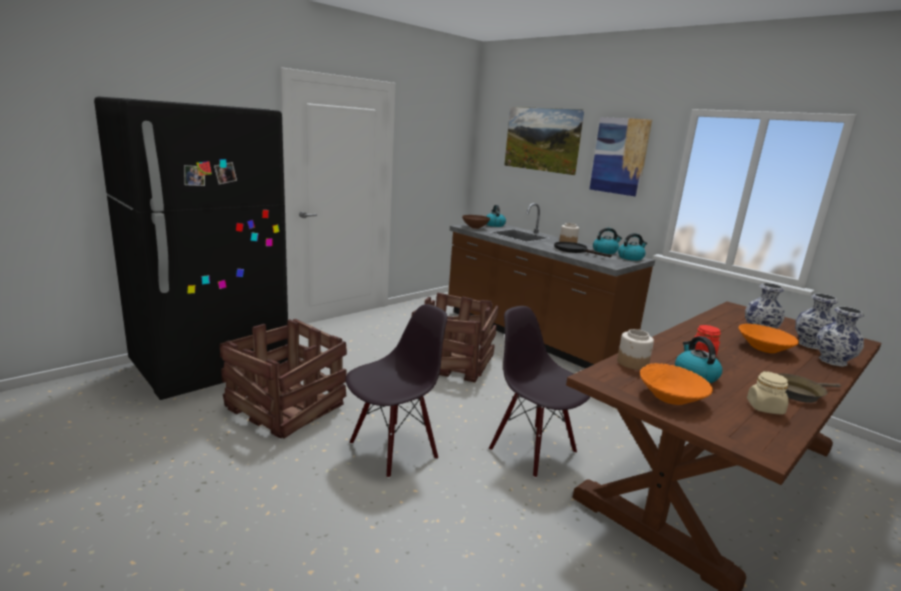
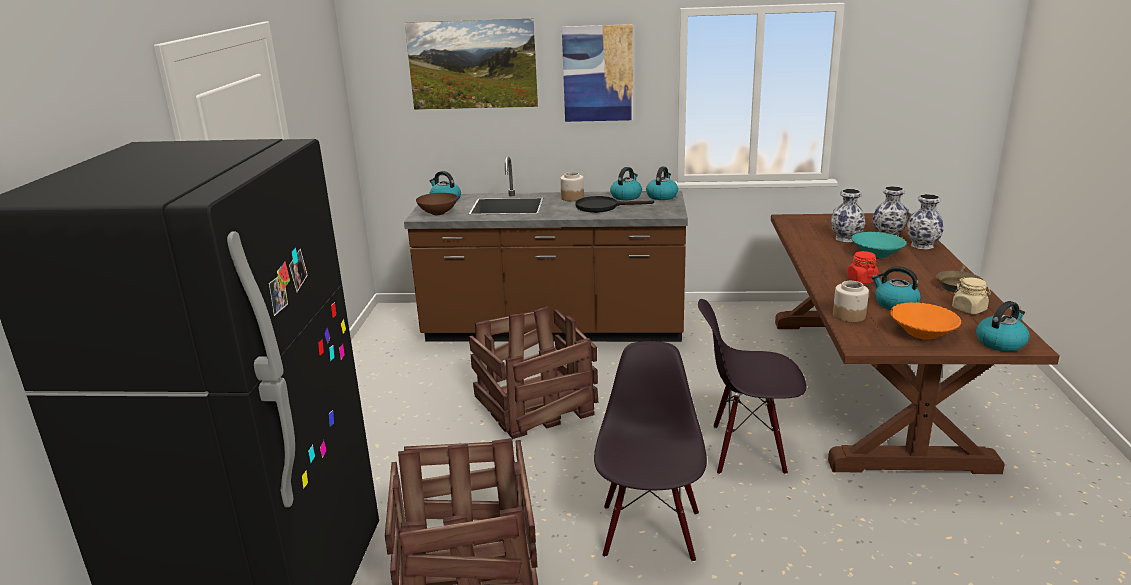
camera: 40 degrees left, 5 degrees up
orange bowl [738,324,799,353] -> turquoise bowl [851,232,906,258]
none -> kettle [976,301,1030,351]

